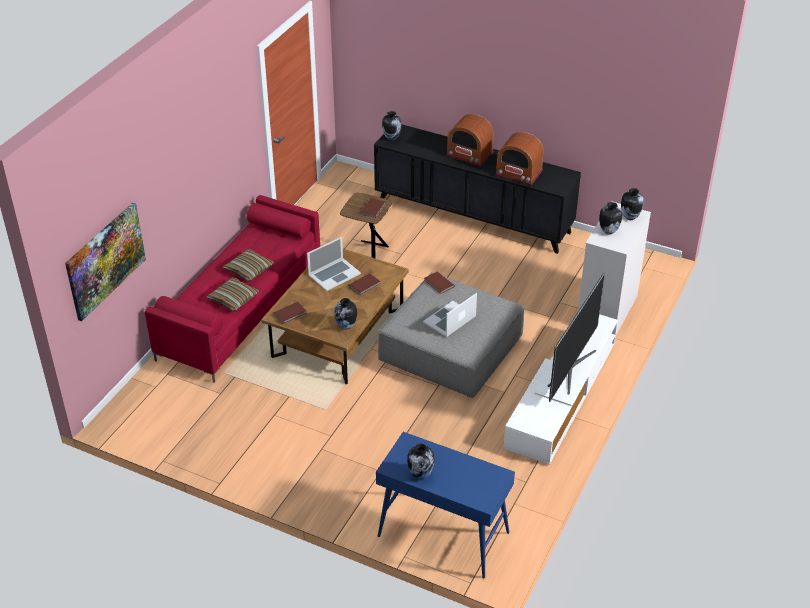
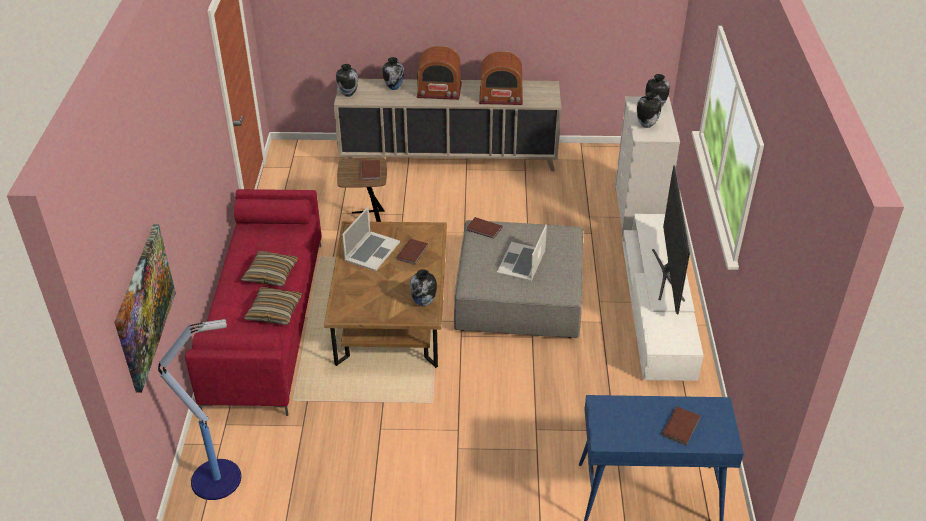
camera: 25 degrees left, 0 degrees up
brown book [274,302,307,324] -> brown book moved to [662,407,700,445]
black cabinet [374,125,581,254] -> beige cabinet [334,79,561,171]
vase [407,444,434,479] -> vase moved to [383,57,404,90]
none -> floor lamp [158,319,241,500]

